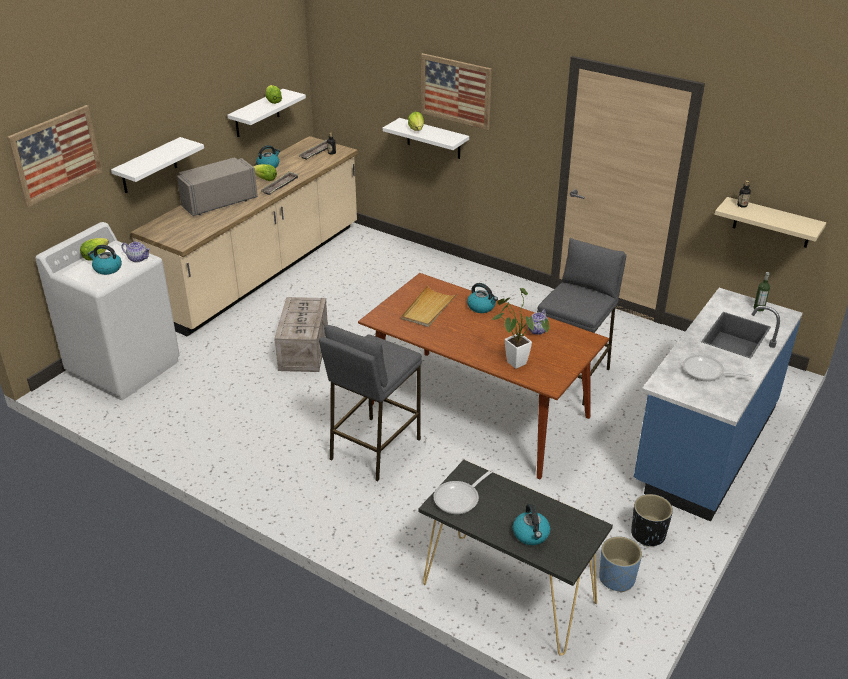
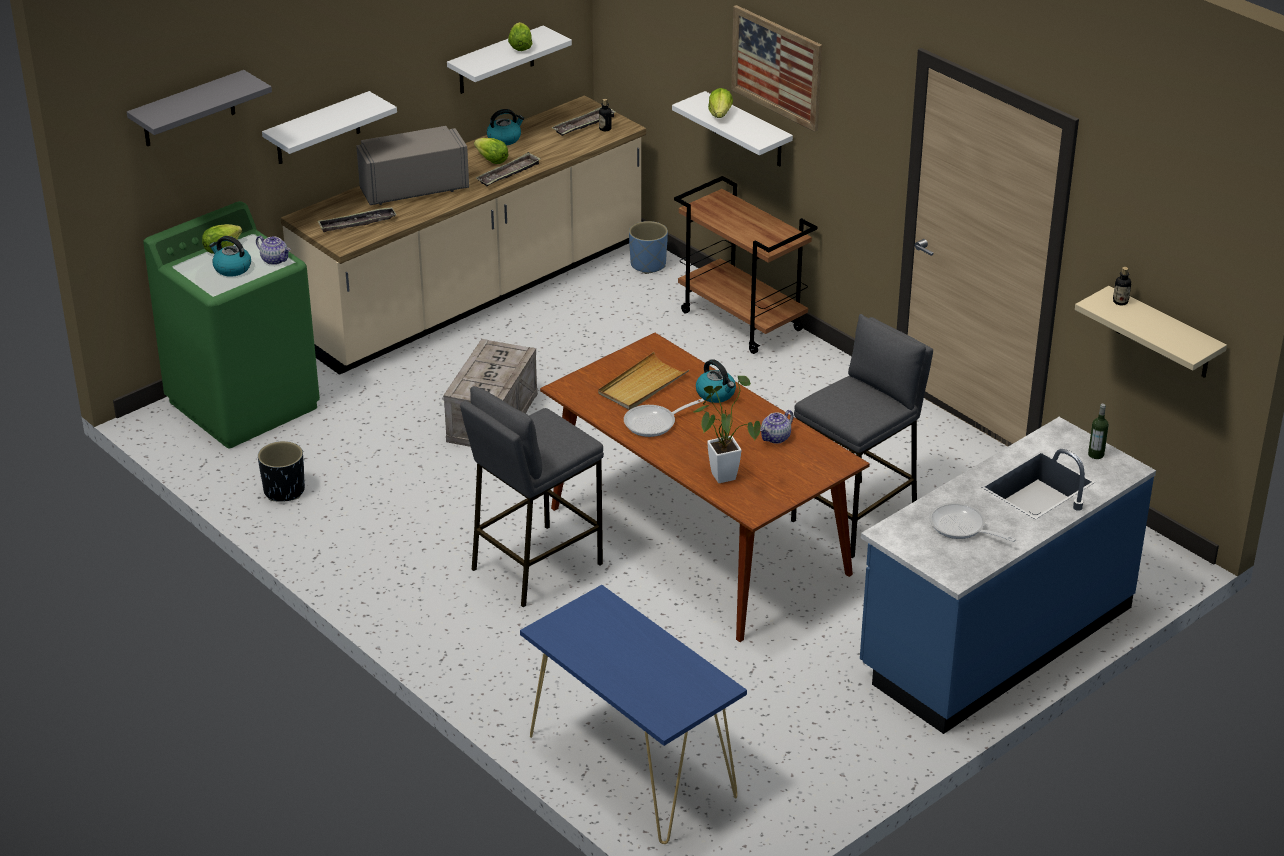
camera: 15 degrees right, 0 degrees up
picture [7,105,103,208] -> grey shelf [127,70,272,146]
white washing machine [35,222,180,400] -> green washing machine [143,201,320,448]
black console table [419,460,613,656] -> blue console table [520,585,747,844]
frying pan [434,468,495,514] -> frying pan moved to [624,399,704,437]
kettle [513,504,550,545] -> none
blue planter [599,536,642,592] -> blue planter moved to [629,221,668,274]
black planter [631,494,673,546] -> black planter moved to [258,441,305,502]
none -> tray [318,207,397,232]
none -> brown cart [674,176,817,354]

